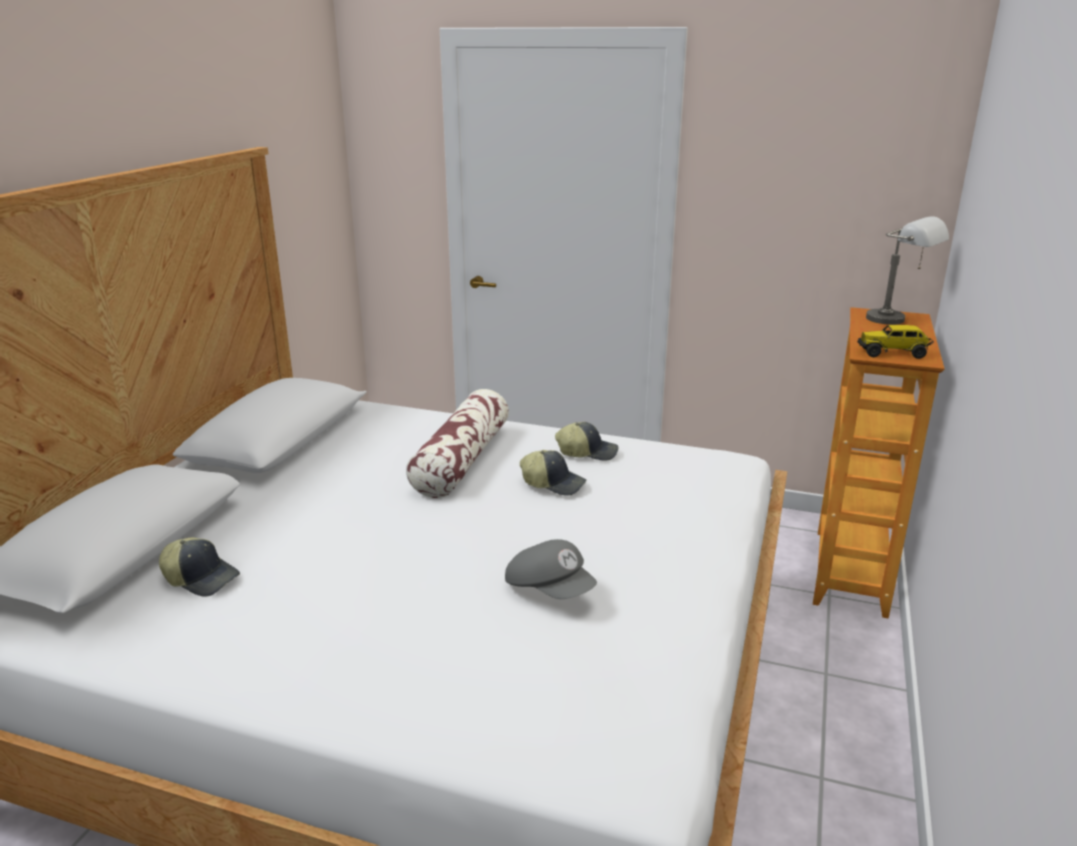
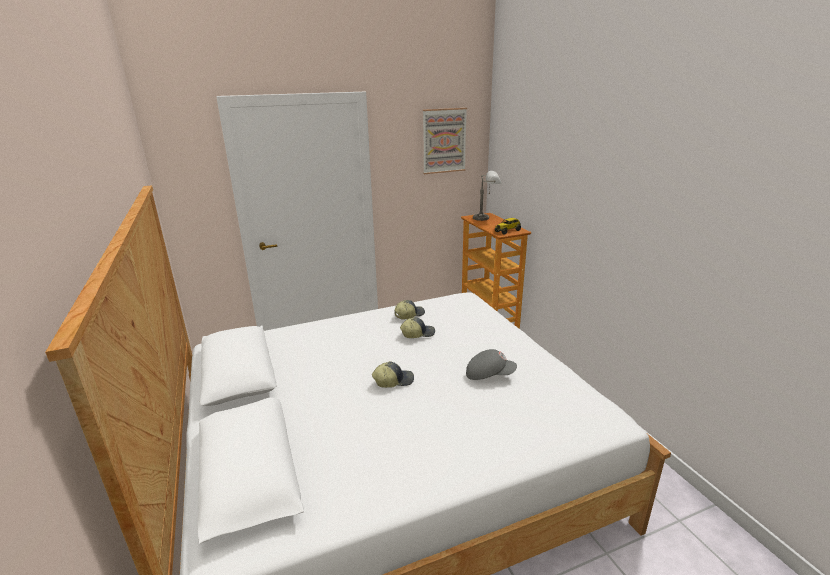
camera: 40 degrees left, 0 degrees up
cap [159,538,240,596] -> cap moved to [372,361,414,388]
pillow [406,389,509,498] -> none
none -> picture [423,108,467,174]

